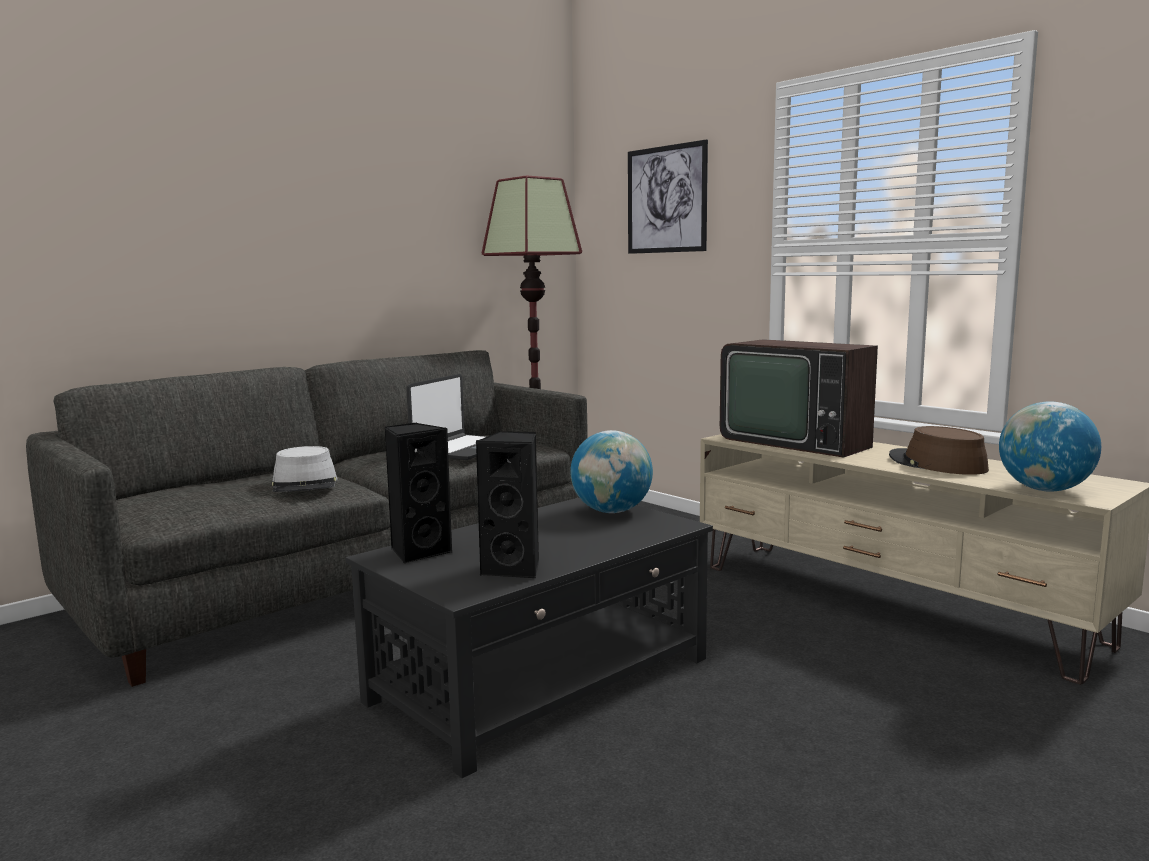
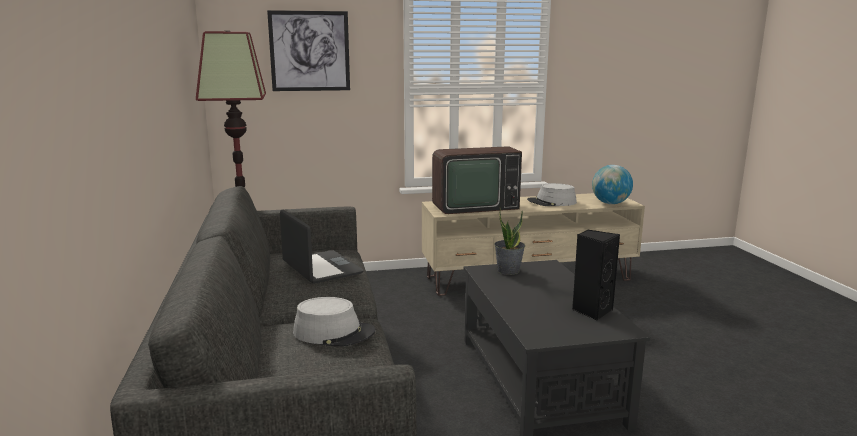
camera: 60 degrees left, 5 degrees up
black speaker [384,422,453,563] -> none
globe [570,430,653,513] -> potted plant [494,208,525,275]
brown hat [889,426,989,475] -> grey hat [527,183,577,206]

